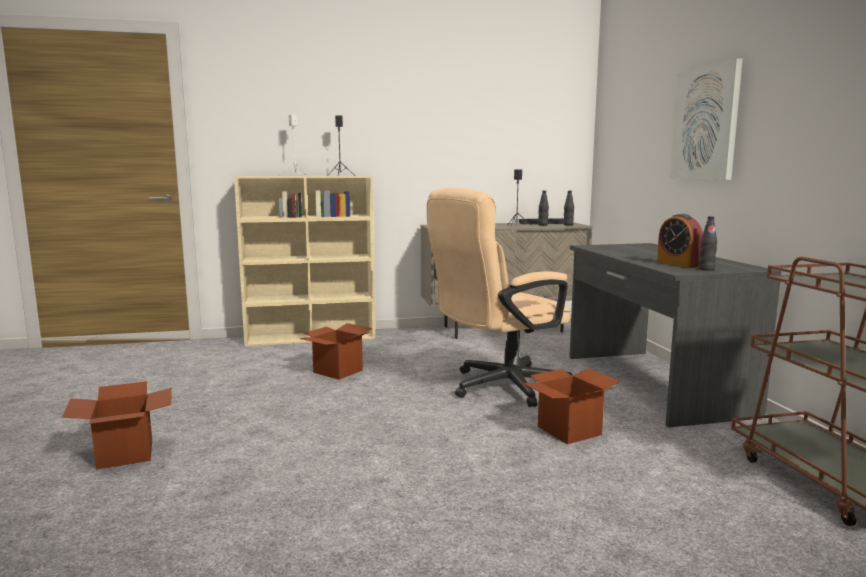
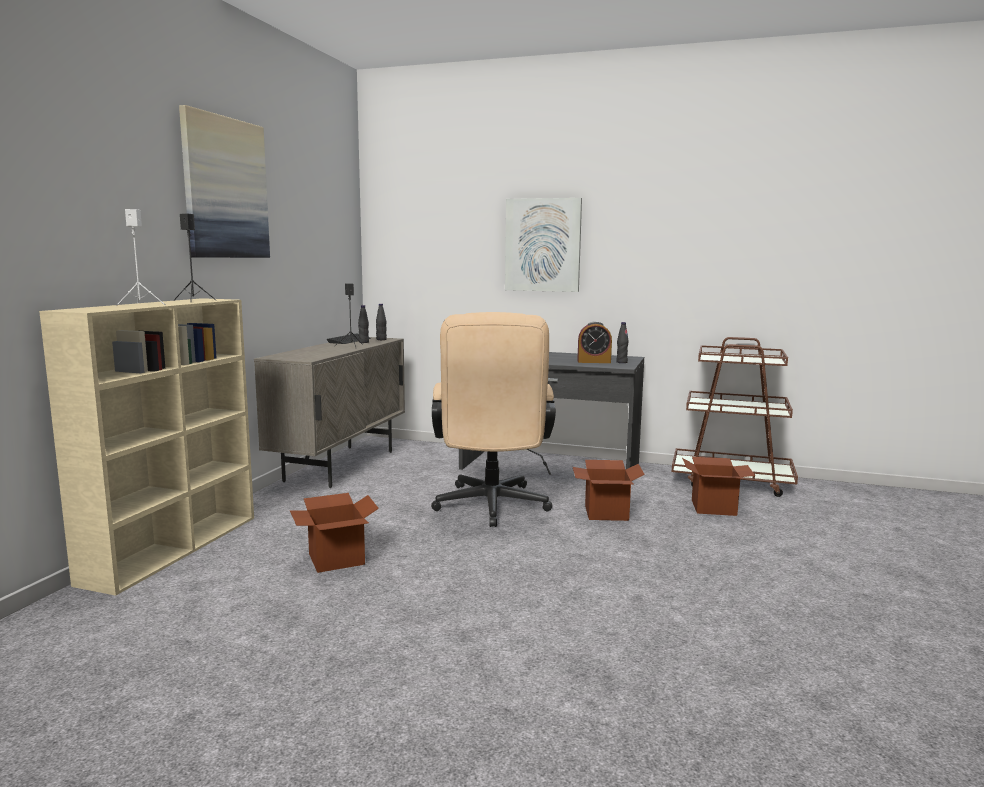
camera: 60 degrees left, 0 degrees up
cardboard box [62,381,172,470] -> cardboard box moved to [682,457,756,516]
none -> picture [179,105,270,258]

